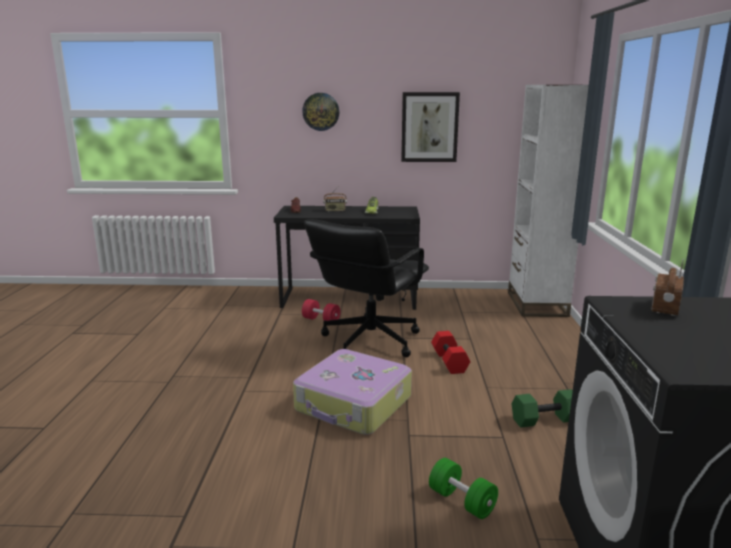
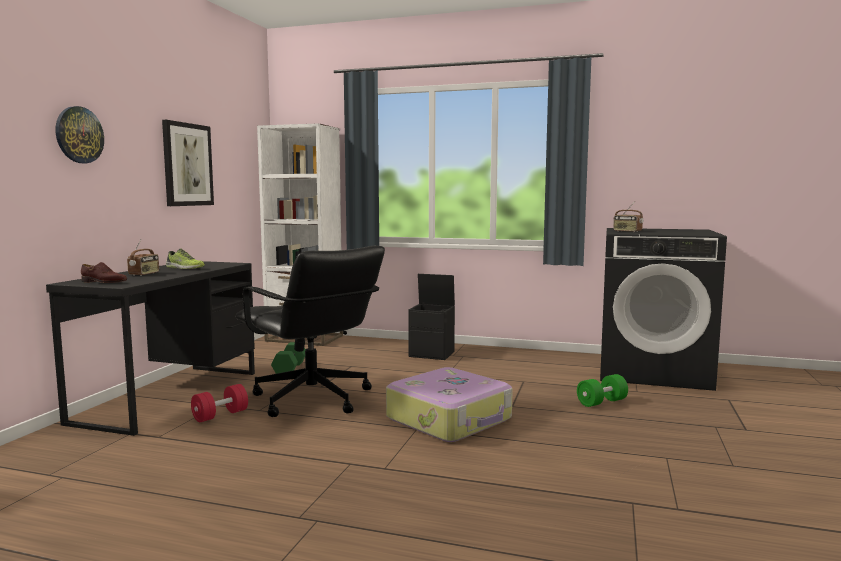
camera: 75 degrees left, 10 degrees down
red dumbbell [431,331,470,374] -> none
green dumbbell [512,389,573,428] -> green dumbbell moved to [271,342,306,374]
none -> black storage box [408,274,455,360]

